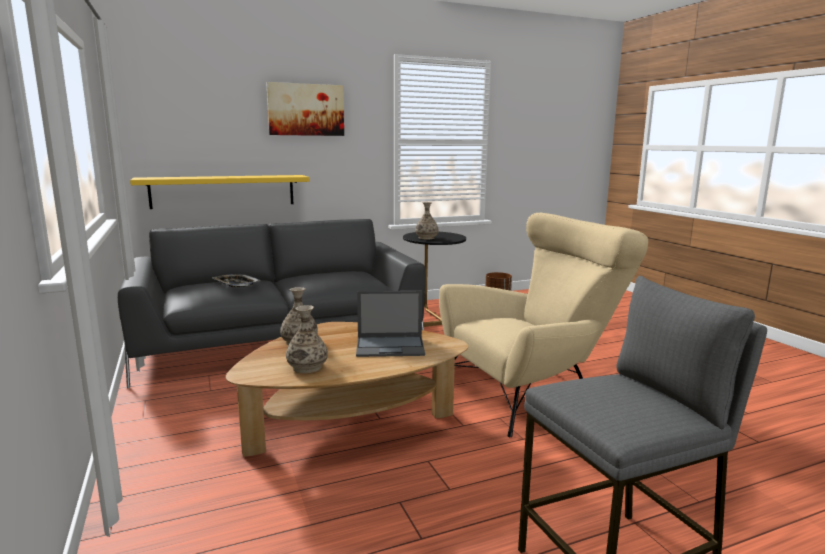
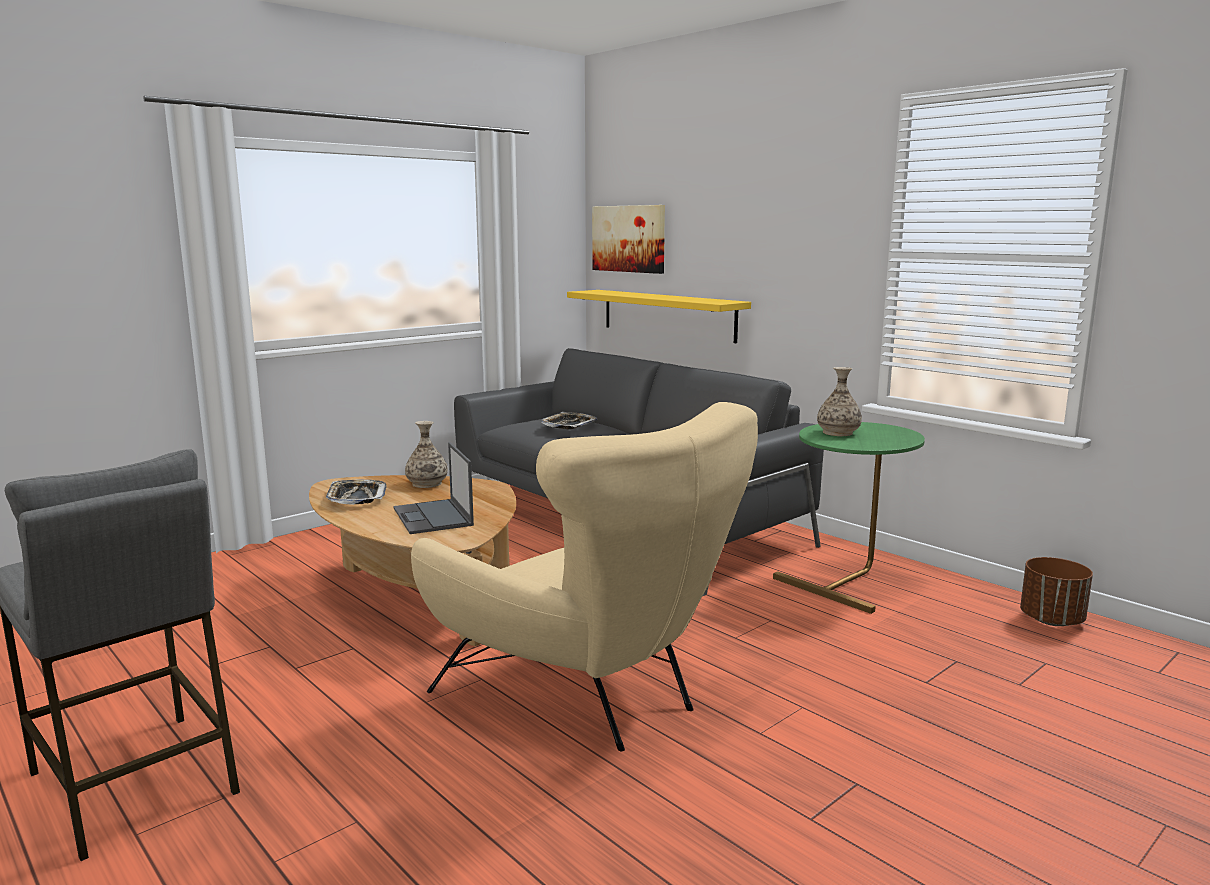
camera: 70 degrees right, 0 degrees up
picture [266,82,344,136] -> picture moved to [592,205,665,274]
vase [286,305,328,373] -> tray [326,480,387,505]
black side table [403,232,466,327] -> green side table [773,422,925,614]

